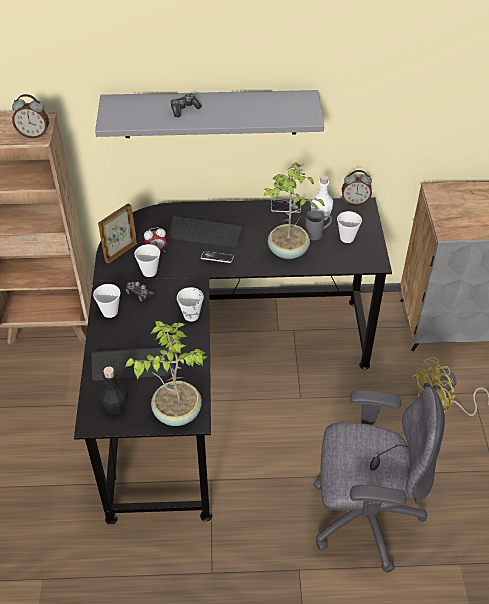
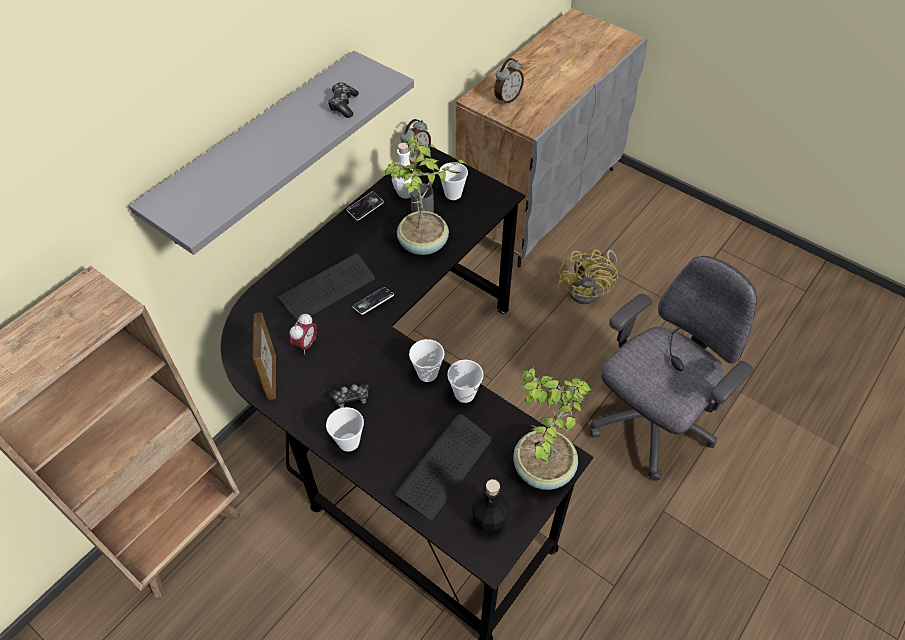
camera: 50 degrees left, 5 degrees up
alarm clock [12,94,49,139] -> alarm clock moved to [494,58,524,105]
cup [134,244,160,277] -> cup moved to [447,360,484,403]
game controller [171,94,202,117] -> game controller moved to [327,82,359,118]

